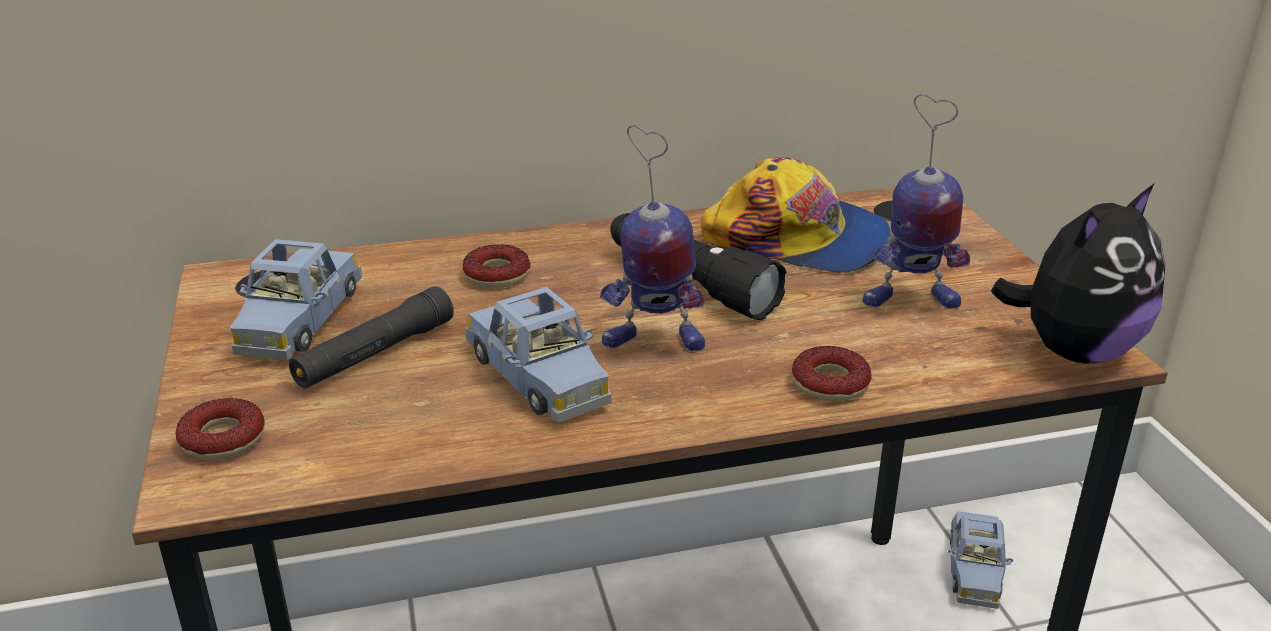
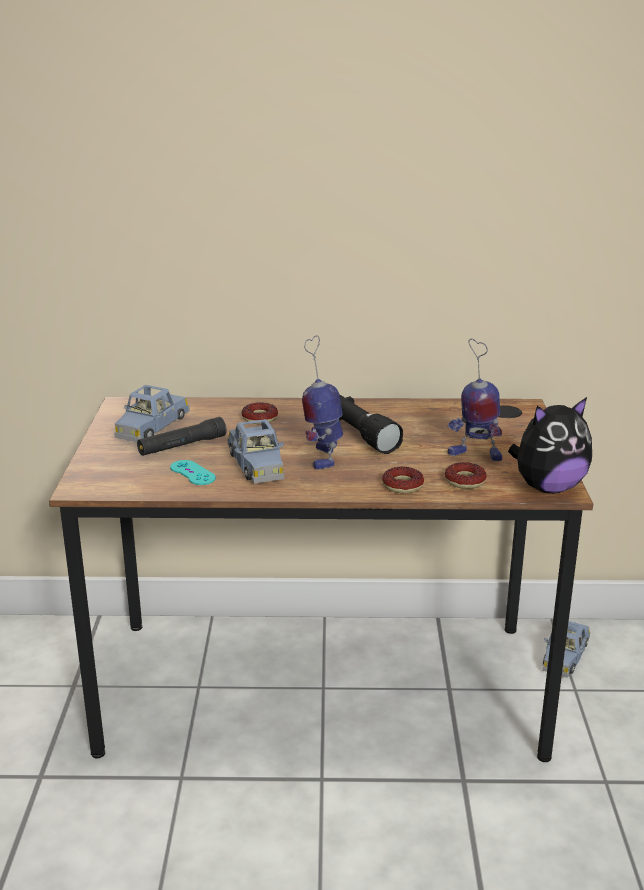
camera: 15 degrees right, 5 degrees down
donut [176,398,265,460] -> donut moved to [445,462,486,489]
toy robot [600,125,705,351] -> toy robot turned 75 degrees clockwise [302,335,343,469]
cap [701,157,891,273] -> none
none -> turquoise game controller [170,460,216,485]

